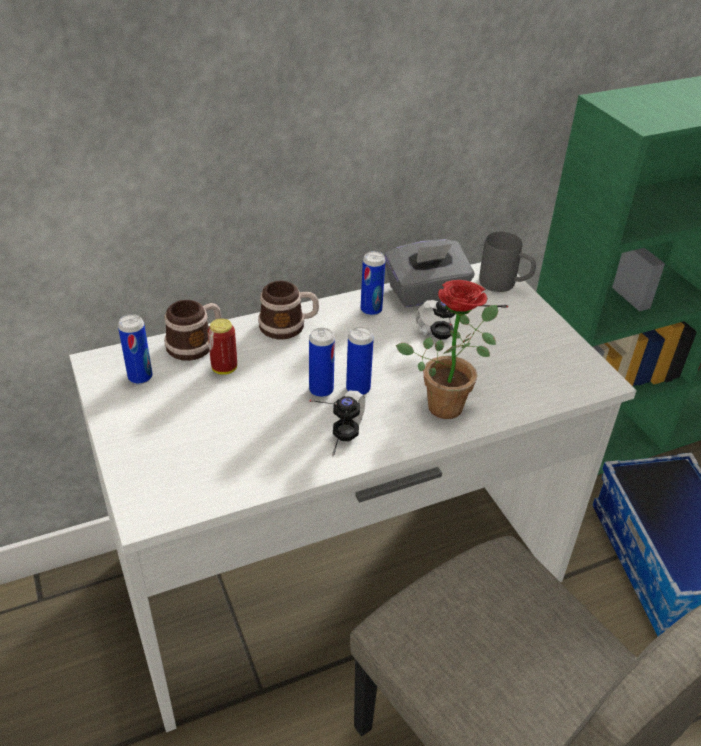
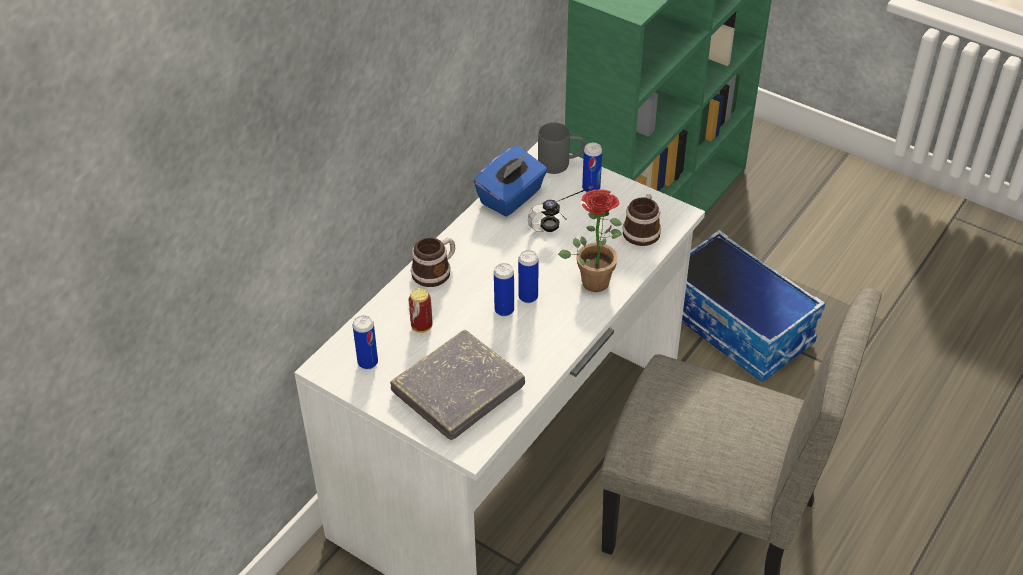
camera: 30 degrees left, 5 degrees up
mug [164,300,221,361] -> mug moved to [623,194,661,246]
headphones [309,391,365,457] -> none
can [361,251,386,316] -> can moved to [582,143,602,192]
grey tissue box [384,239,474,307] -> blue tissue box [474,146,547,217]
none -> grey book [390,330,525,440]

